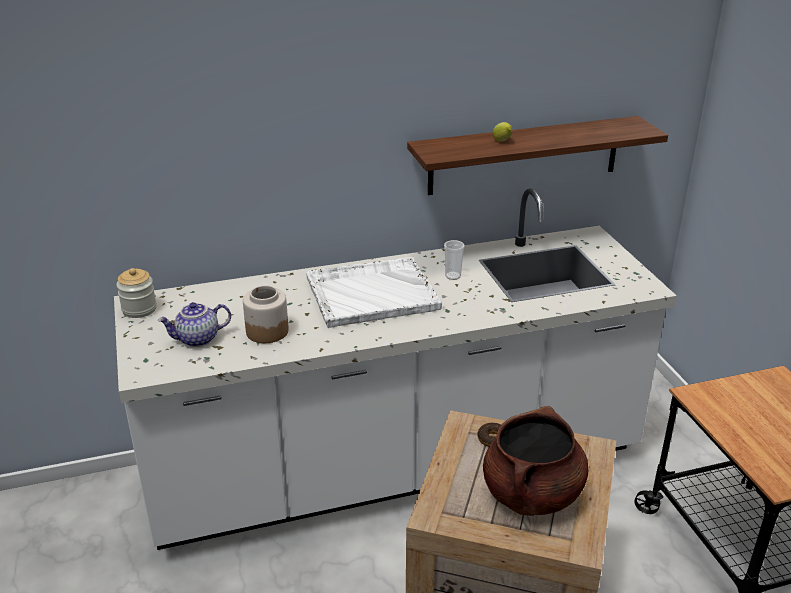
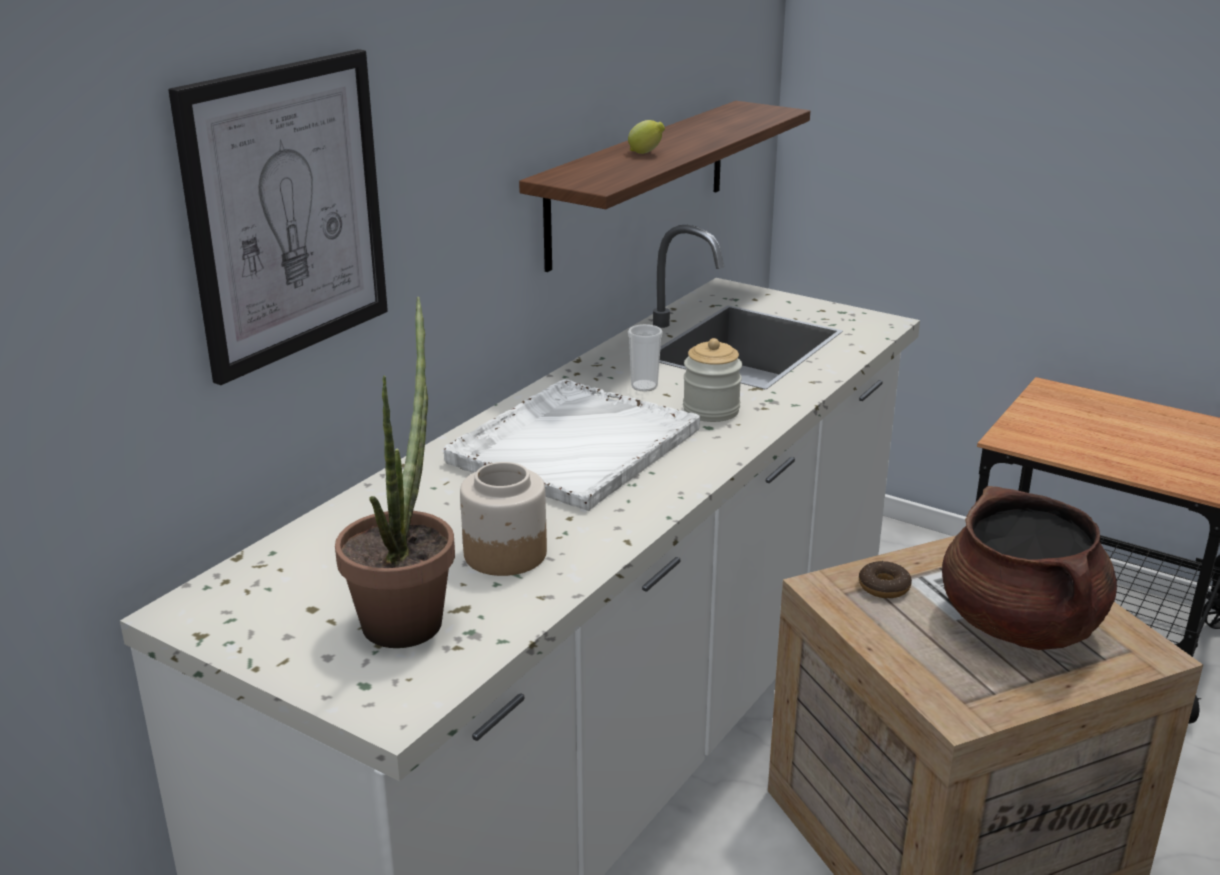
camera: 40 degrees left, 5 degrees down
jar [116,268,157,318] -> jar moved to [683,338,742,422]
teapot [158,302,231,347] -> potted plant [335,297,455,648]
none -> picture [169,49,388,385]

